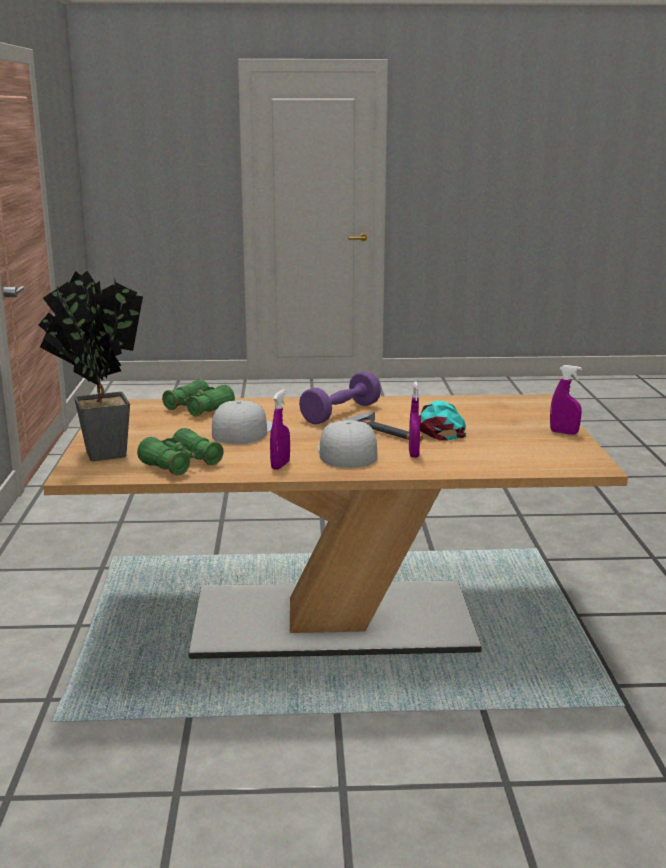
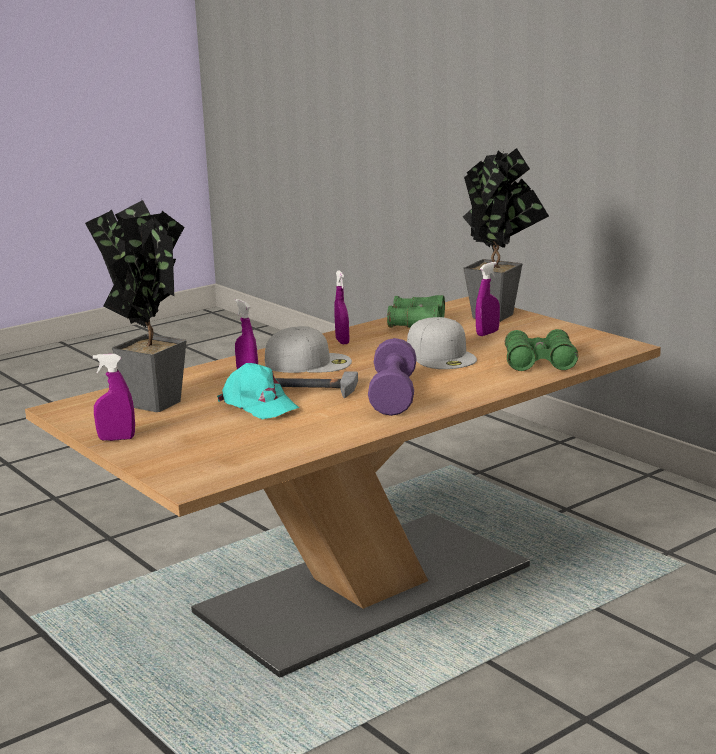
camera: 145 degrees right, 0 degrees up
white cap [318,420,377,468] -> white cap turned 45 degrees counterclockwise [265,326,352,373]
none -> potted plant [85,200,186,412]
none -> purple spray bottle [475,262,500,336]

